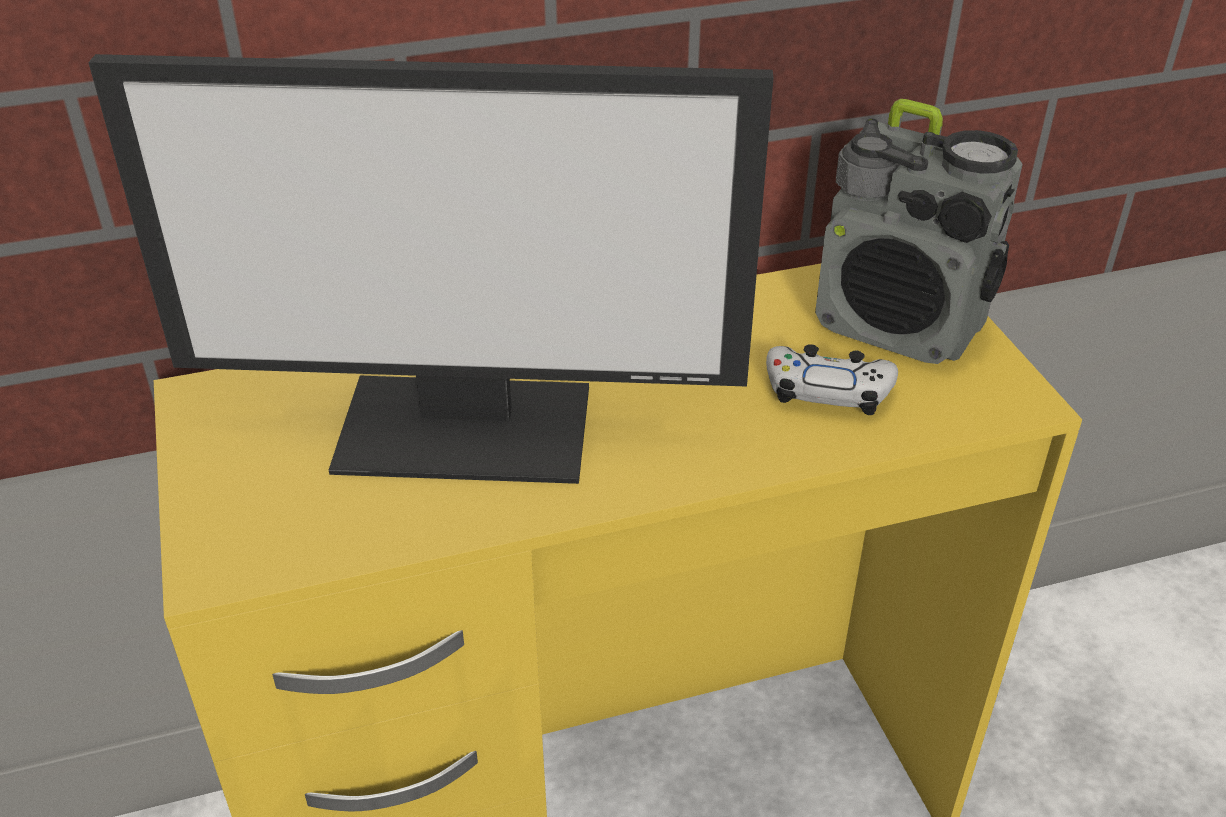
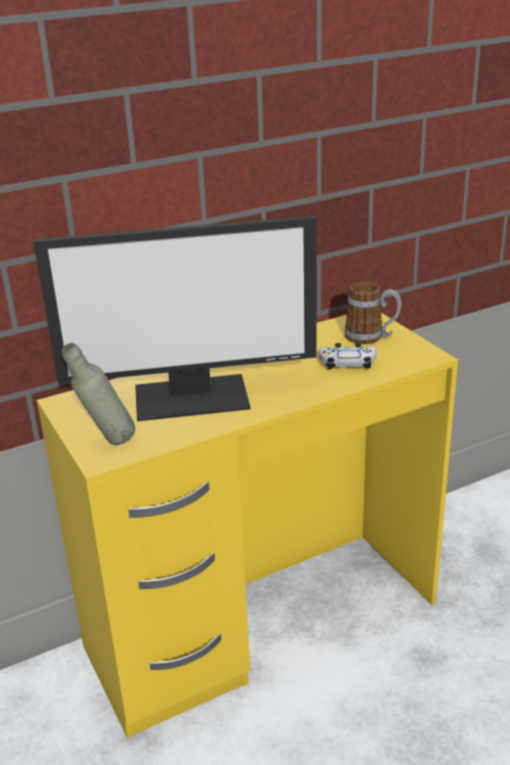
camera: 10 degrees left, 10 degrees down
radio [815,99,1023,364] -> mug [344,281,402,344]
none -> grey bottle [62,343,135,445]

